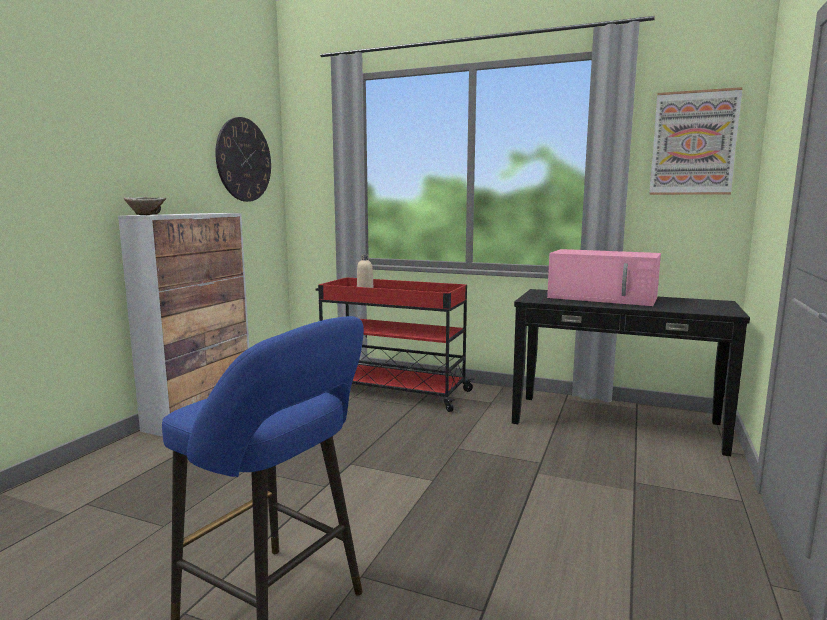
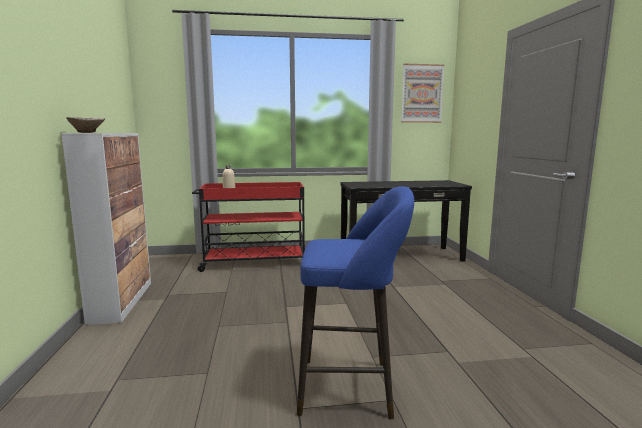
camera: 30 degrees left, 0 degrees up
wall clock [215,117,271,202] -> none
pink microwave [547,249,661,306] -> none

